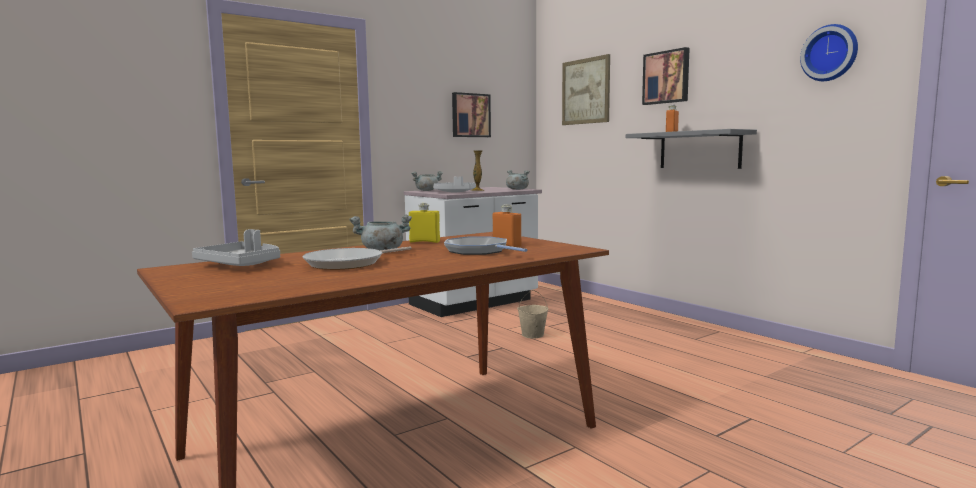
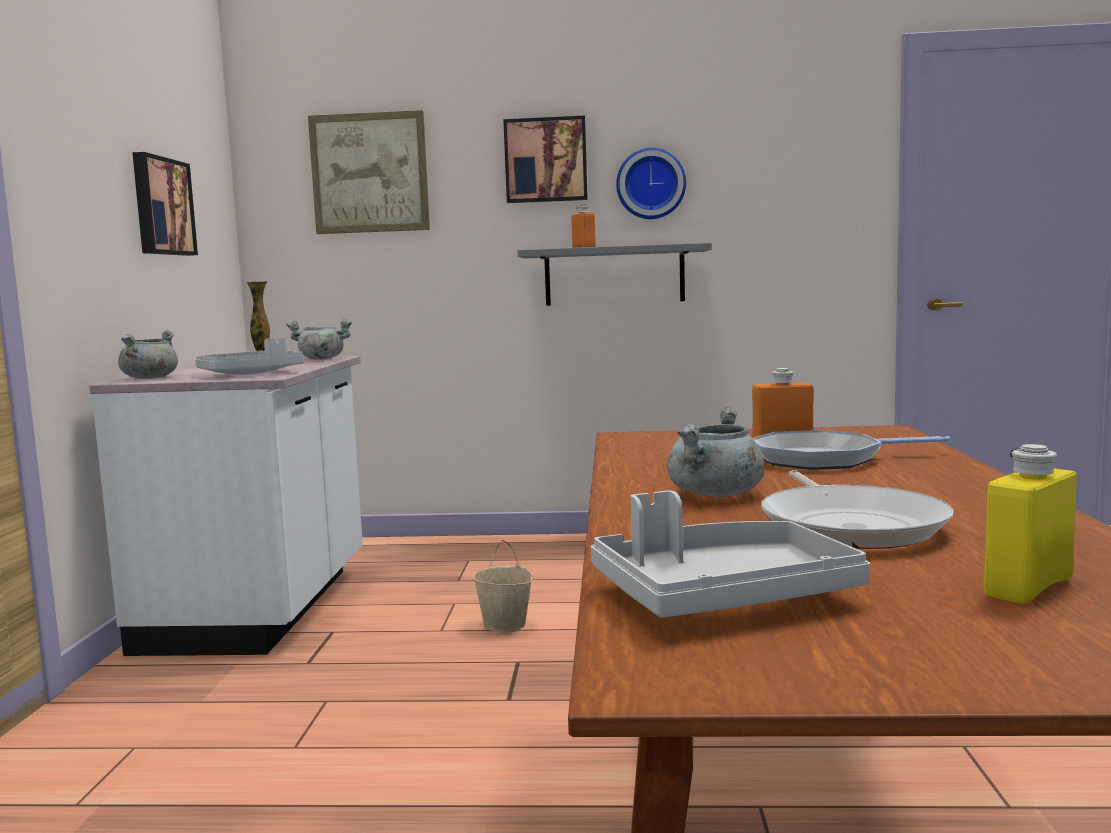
camera: 50 degrees left, 0 degrees up
yellow bottle [409,203,440,243] -> yellow bottle moved to [984,444,1077,604]
wall clock [800,24,858,81] -> wall clock moved to [616,148,686,219]

